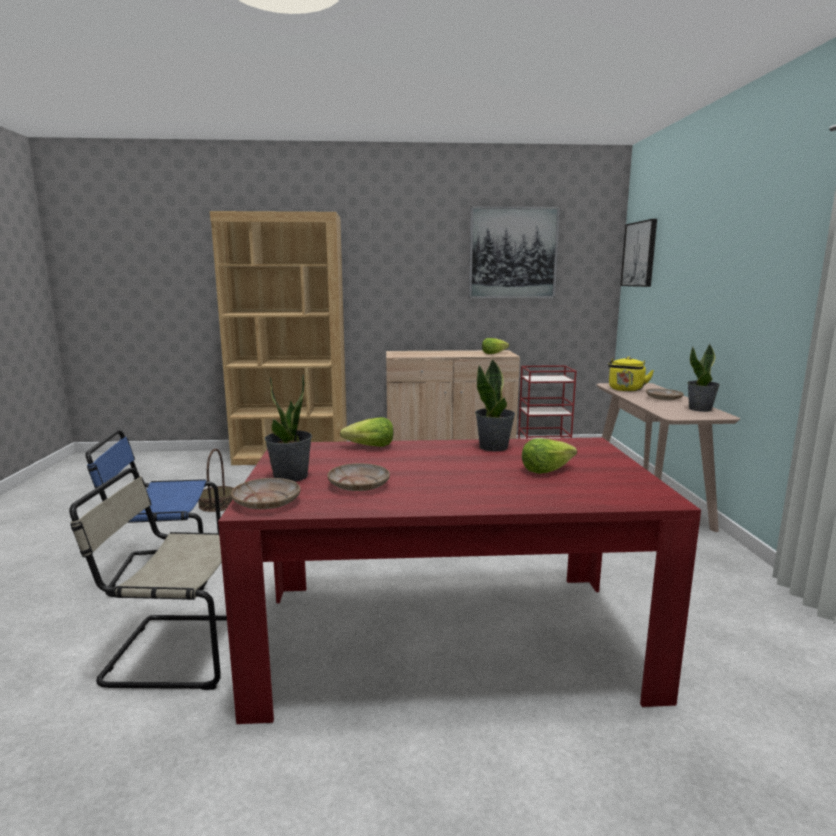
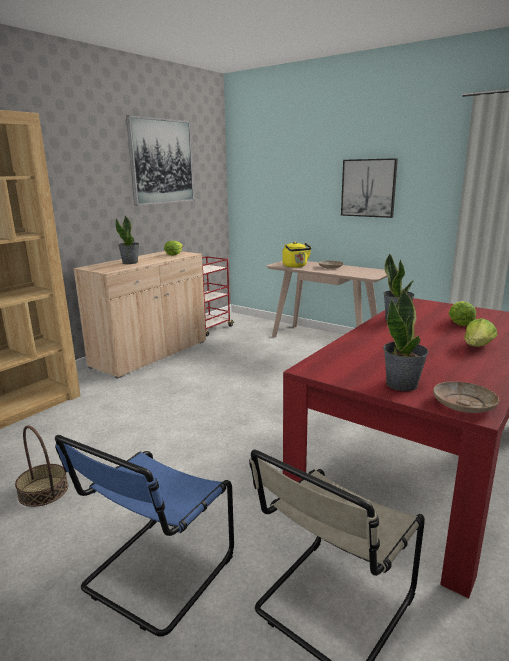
camera: 50 degrees left, 5 degrees up
beige plate [327,463,390,491] -> none
lettuce [340,417,393,447] -> lettuce moved to [464,318,497,347]
picture [620,219,657,287] -> picture moved to [341,158,398,218]
potted plant [687,344,720,412] -> potted plant moved to [116,215,139,264]

